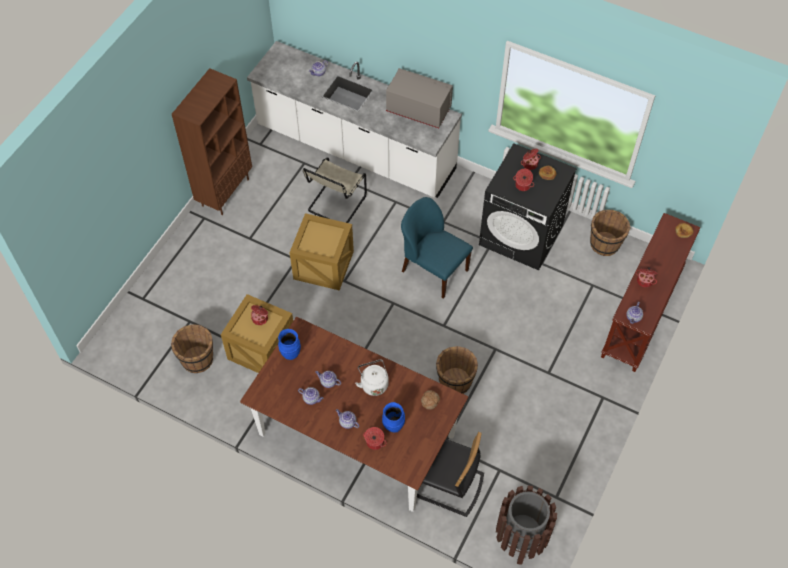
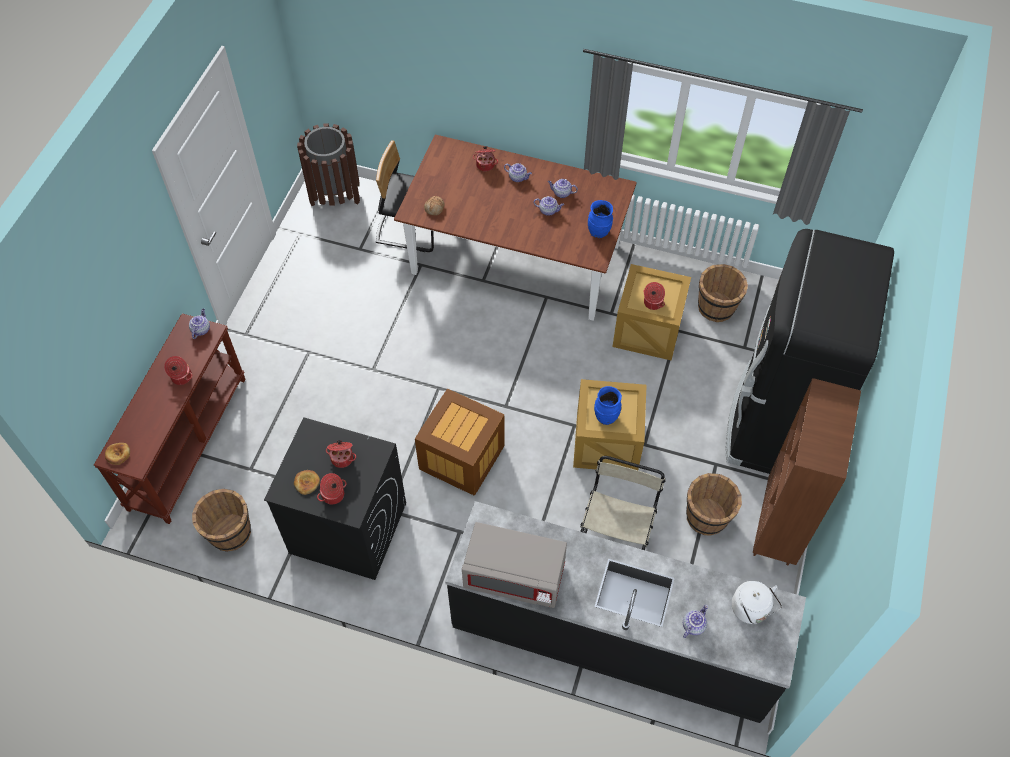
camera: 170 degrees right, 0 degrees up
white counter [247,41,462,198] -> black counter [445,501,806,723]
white kettle [355,359,389,396] -> white kettle moved to [732,581,782,624]
blue vase [382,402,405,433] -> blue vase moved to [594,386,622,425]
blue chair [401,197,473,299] -> crate [415,389,505,496]
brown bucket [436,346,478,394] -> brown bucket moved to [686,473,742,536]
none -> black fridge [726,229,894,474]

